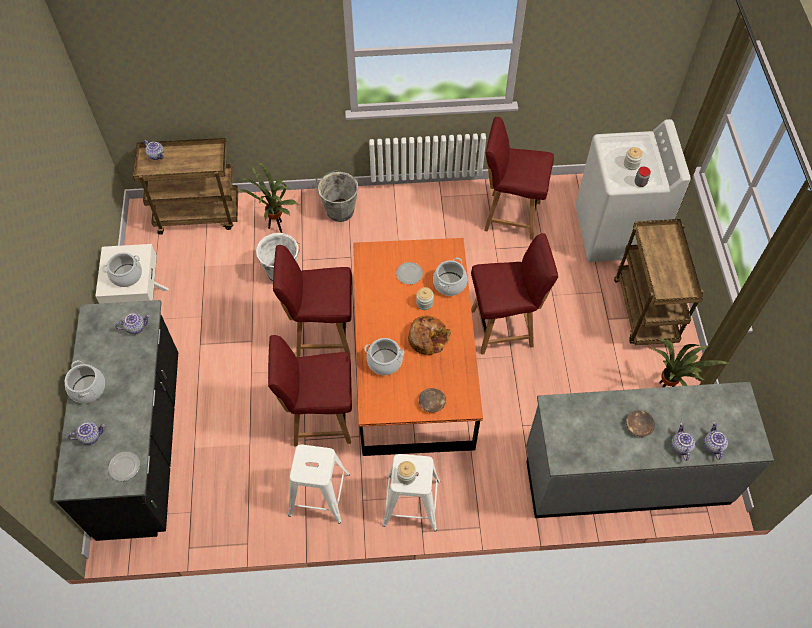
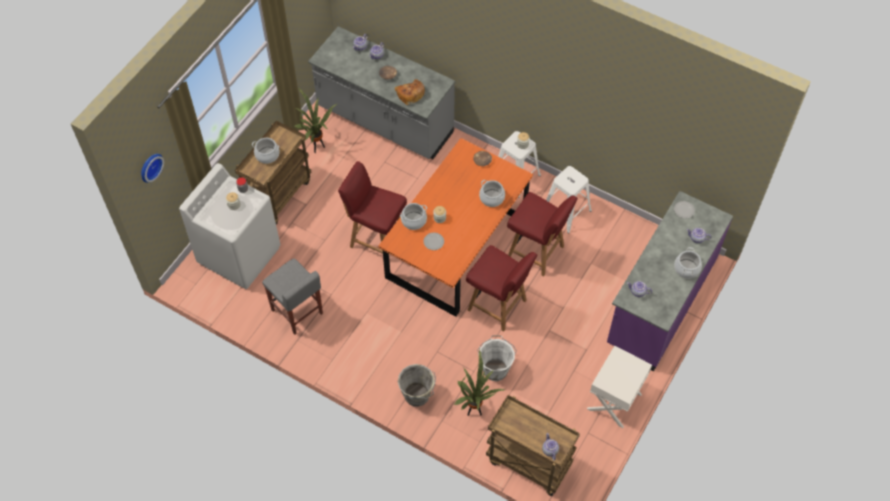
camera: 145 degrees left, 0 degrees up
black counter [53,300,178,541] -> purple counter [607,191,733,371]
cooking pot [102,252,142,287] -> cooking pot moved to [252,138,280,164]
bread [408,316,451,355] -> bread moved to [395,79,425,105]
red chair [484,117,554,240] -> grey stool [262,258,323,335]
none -> wall clock [141,154,164,183]

